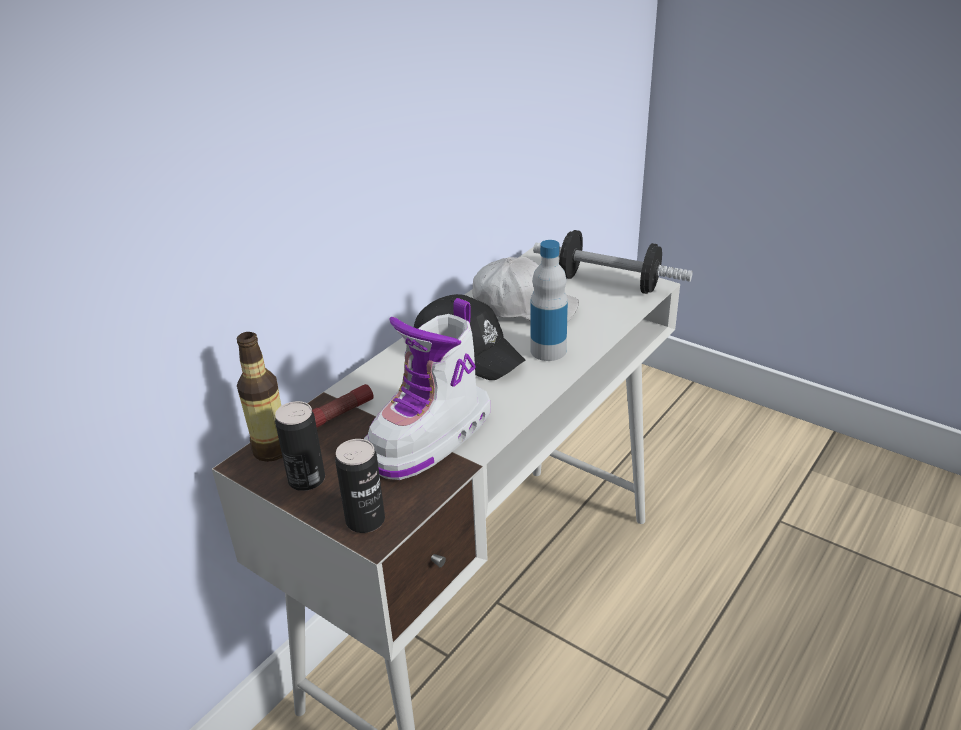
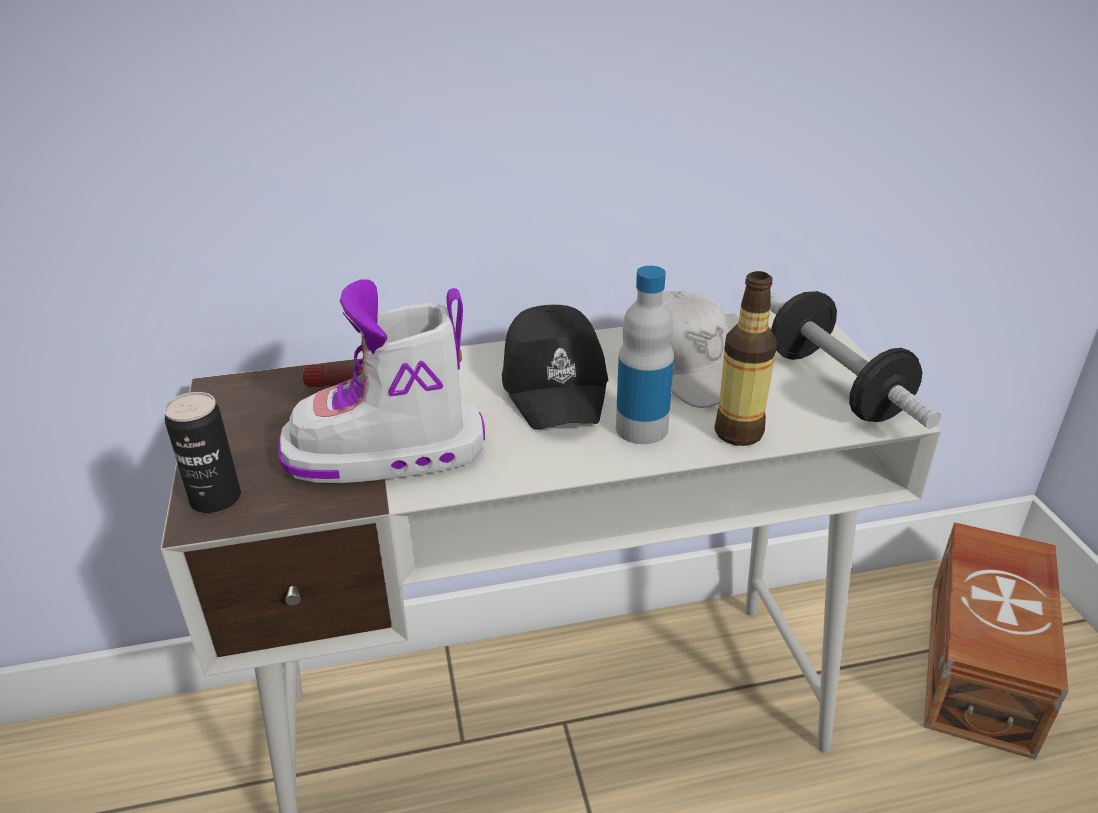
camera: 40 degrees right, 0 degrees up
bottle [237,332,283,462] -> bottle moved to [715,271,777,446]
can [275,401,325,491] -> none
none -> brown storage box [924,522,1068,760]

